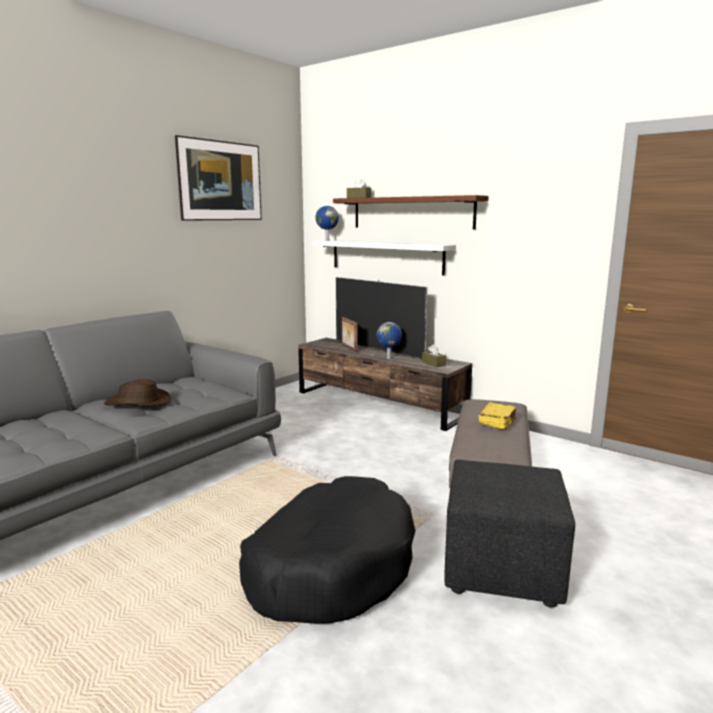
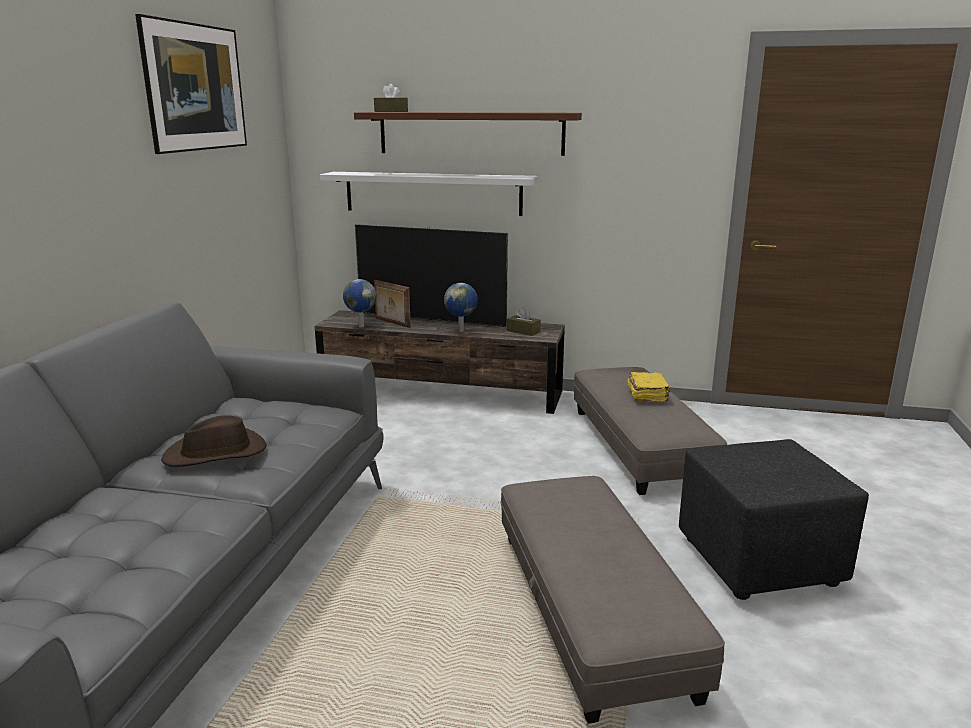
camera: 25 degrees left, 5 degrees up
black dog bed [239,476,416,624] -> grey ottoman [501,476,725,724]
globe [316,206,339,241] -> globe moved to [343,279,376,327]

